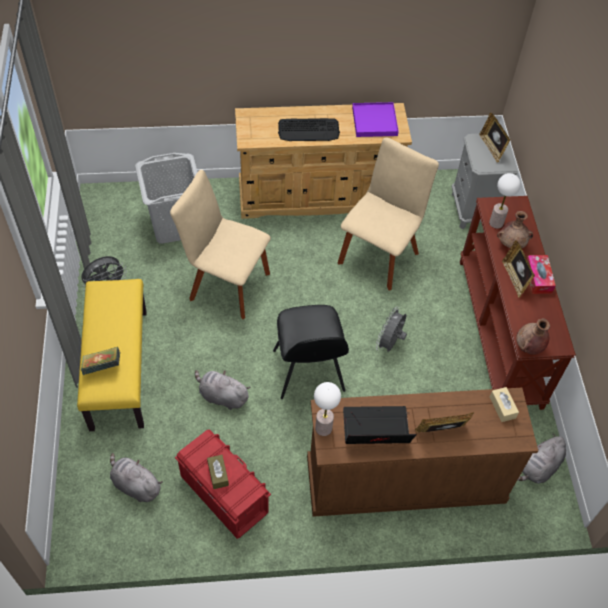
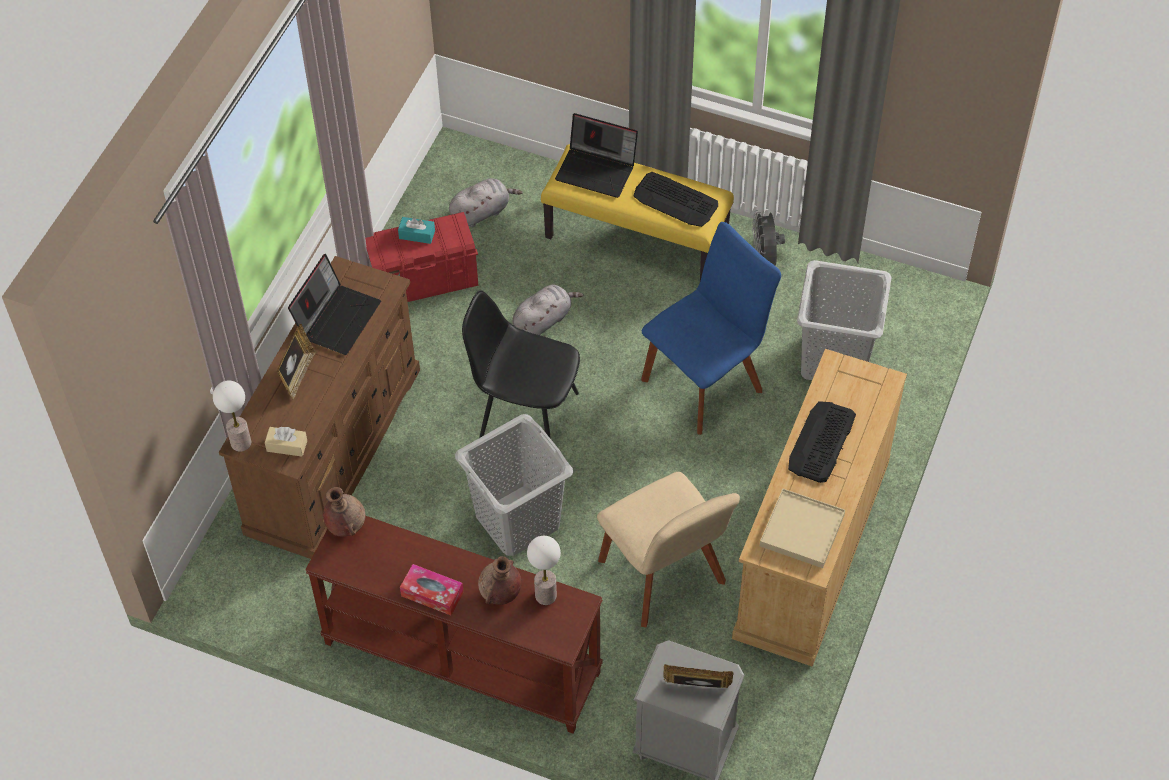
camera: 120 degrees right, 0 degrees up
book [81,347,120,375] -> laptop [555,113,638,198]
beige chair [170,170,271,319] -> blue chair [641,222,781,435]
brown tissue box [207,455,229,489] -> turquoise tissue box [398,217,435,244]
table lamp [314,382,341,436] -> table lamp moved to [213,381,251,452]
purple tray [352,102,399,137] -> beige tray [760,489,845,568]
grey fan [376,307,407,352] -> grey laundry basket [455,414,573,556]
picture frame [502,240,535,298] -> none
grey plush toy [518,434,566,484] -> none
none -> keyboard [633,172,718,227]

